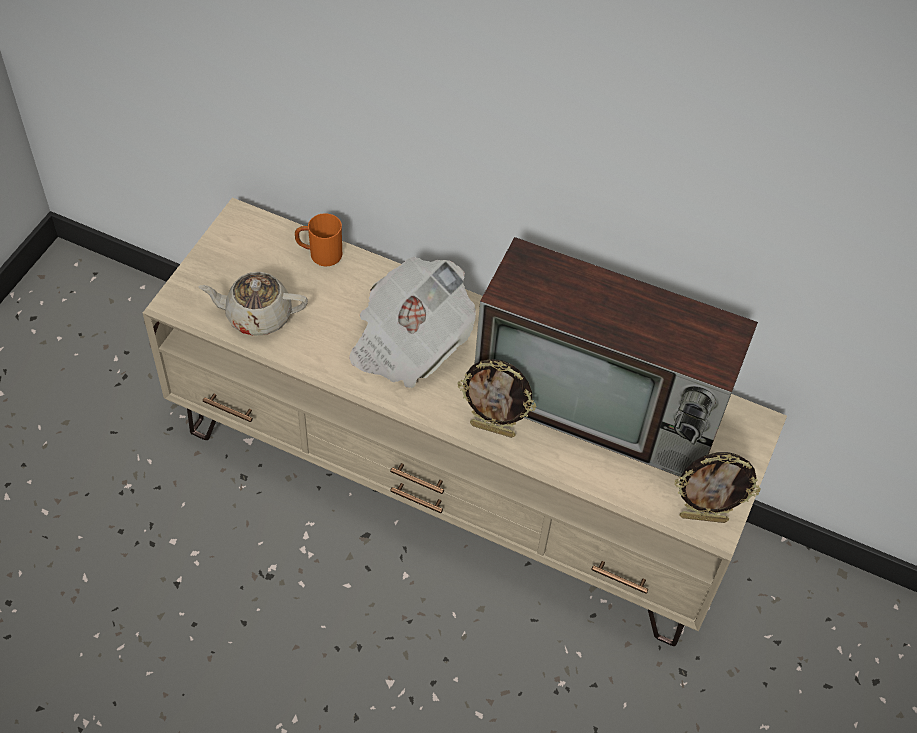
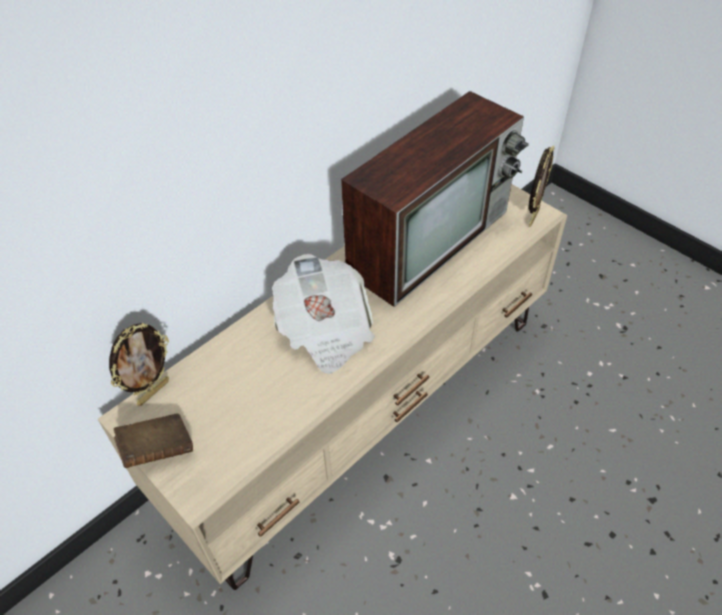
camera: 65 degrees left, 5 degrees down
beige teapot [198,272,308,336] -> none
orange mug [295,213,342,266] -> none
picture frame [458,359,536,438] -> picture frame moved to [109,323,169,406]
none -> brown book [113,414,193,468]

